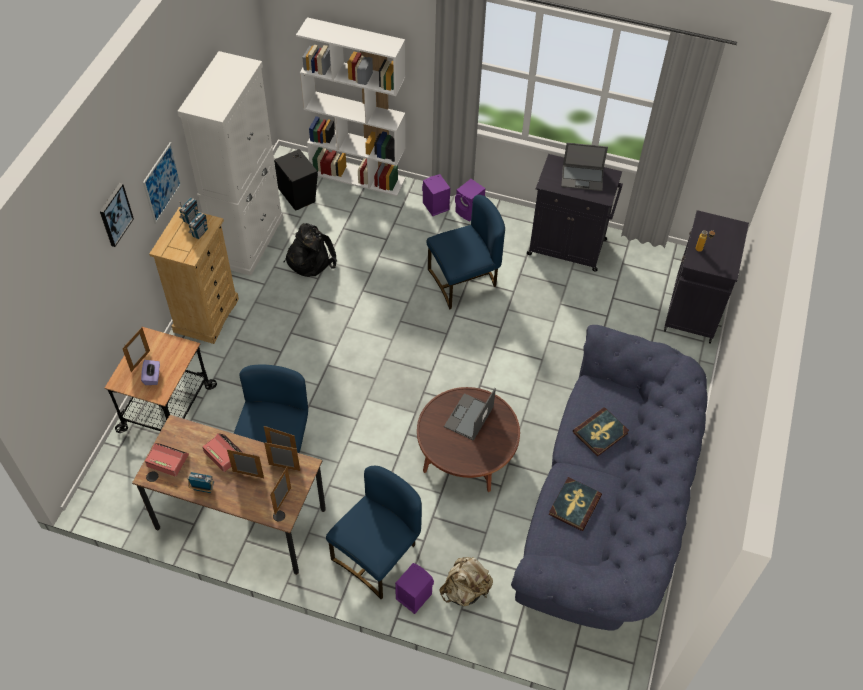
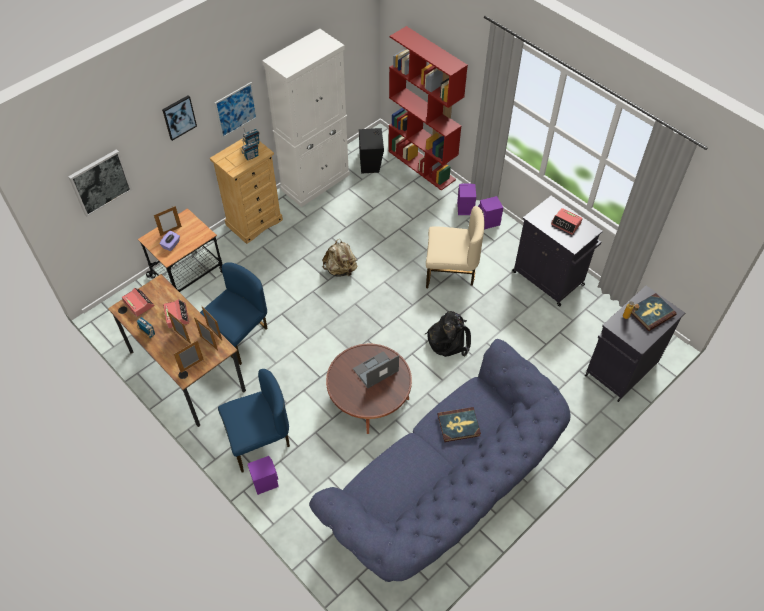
camera: 30 degrees right, 0 degrees up
black backpack [284,223,337,277] -> black backpack moved to [425,311,471,357]
white bookcase [296,17,405,196] -> red bookcase [389,26,468,190]
blue chair [427,195,505,309] -> beige chair [426,206,484,288]
beige backpack [439,557,493,606] -> beige backpack moved to [323,238,357,277]
book [549,477,602,531] -> book moved to [631,293,677,331]
laptop [561,143,608,191] -> alarm clock [551,208,583,235]
none -> picture [68,149,132,217]

